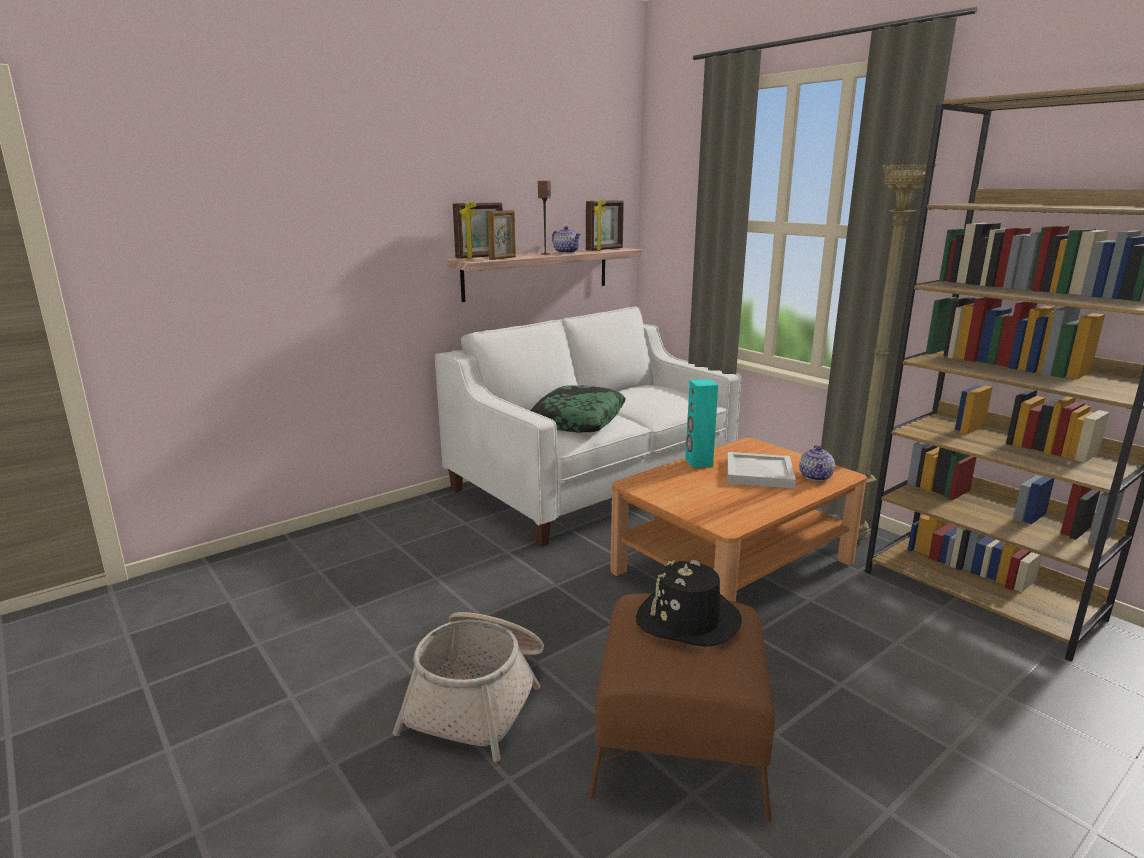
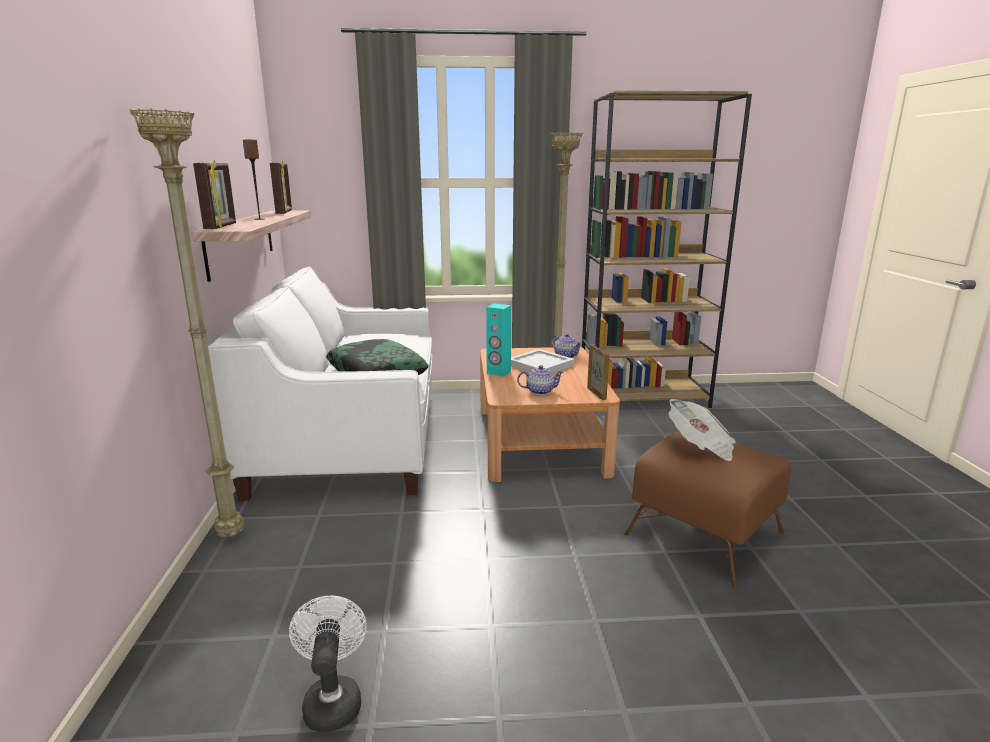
camera: 55 degrees left, 0 degrees up
basket [393,612,544,762] -> none
picture frame [487,210,516,260] -> picture frame moved to [587,345,609,400]
teapot [552,226,581,253] -> teapot moved to [517,365,564,395]
black hat [636,560,741,647] -> newspaper [669,399,735,461]
none -> beige floor lamp [130,108,244,537]
none -> white fan [289,596,367,732]

